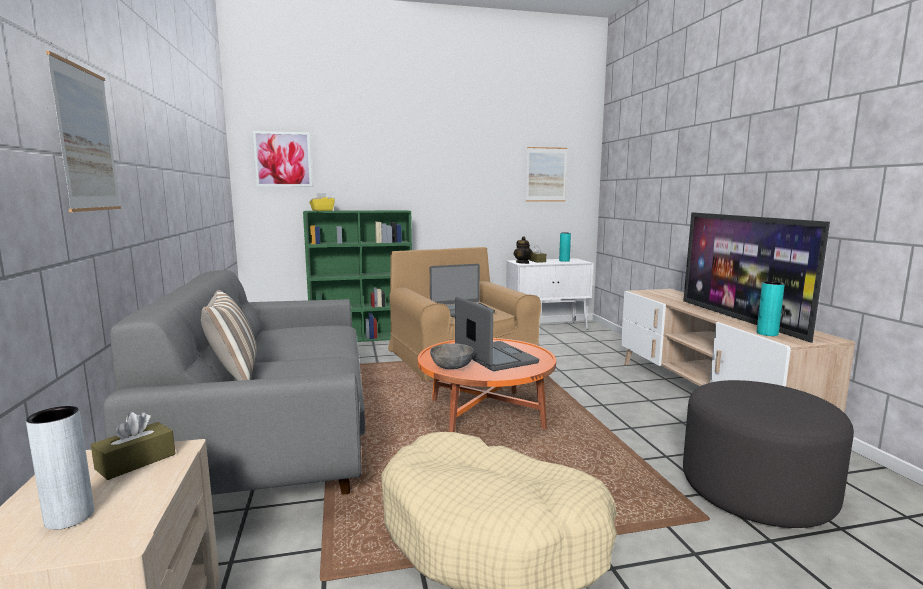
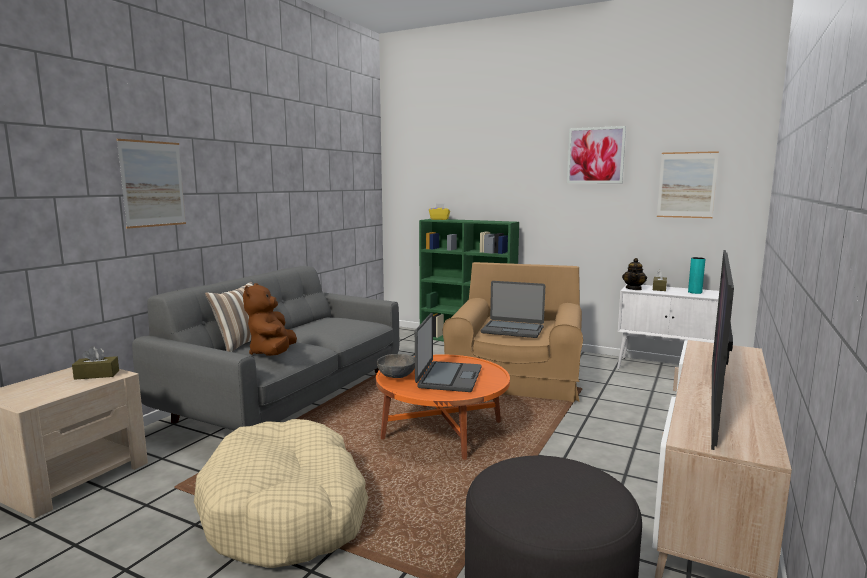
camera: 40 degrees right, 0 degrees up
grey vase [26,406,94,530] -> none
picture [253,131,312,187] -> picture moved to [567,126,626,183]
turquoise vase [757,281,785,336] -> none
none -> brown plush toy [243,283,297,356]

